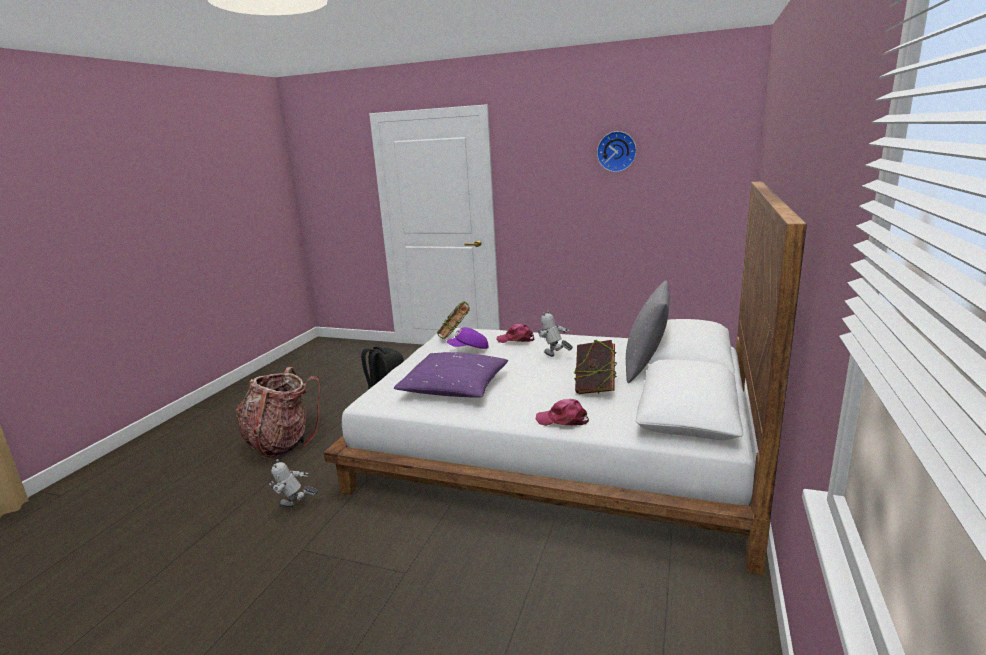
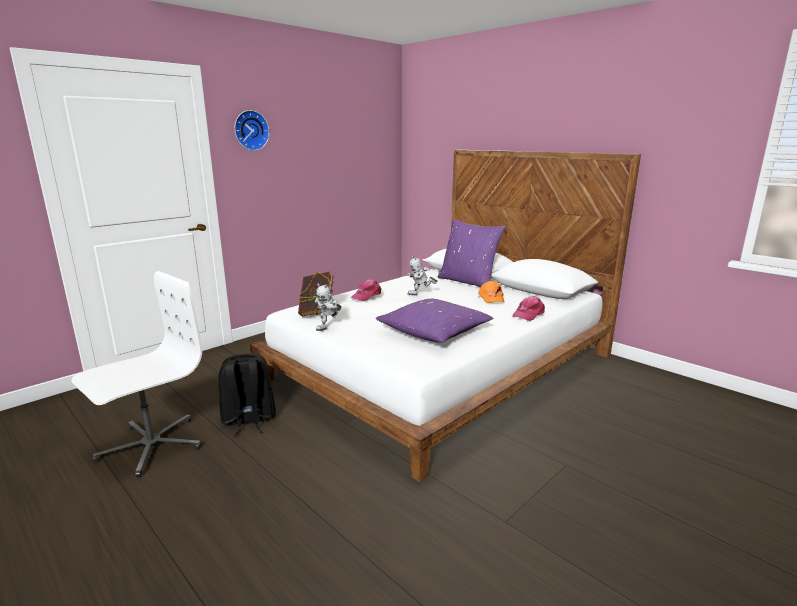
camera: 65 degrees left, 0 degrees up
backpack [236,367,321,459] -> none
toy robot [269,459,318,508] -> toy robot moved to [315,283,341,331]
purple cap [446,327,489,349] -> none
book [574,340,617,394] -> orange cap [478,281,505,303]
wall clock [597,131,636,172] -> wall clock moved to [234,110,270,151]
grey pillow [626,280,669,383] -> purple pillow [438,219,505,287]
none -> white office chair [71,271,202,477]

